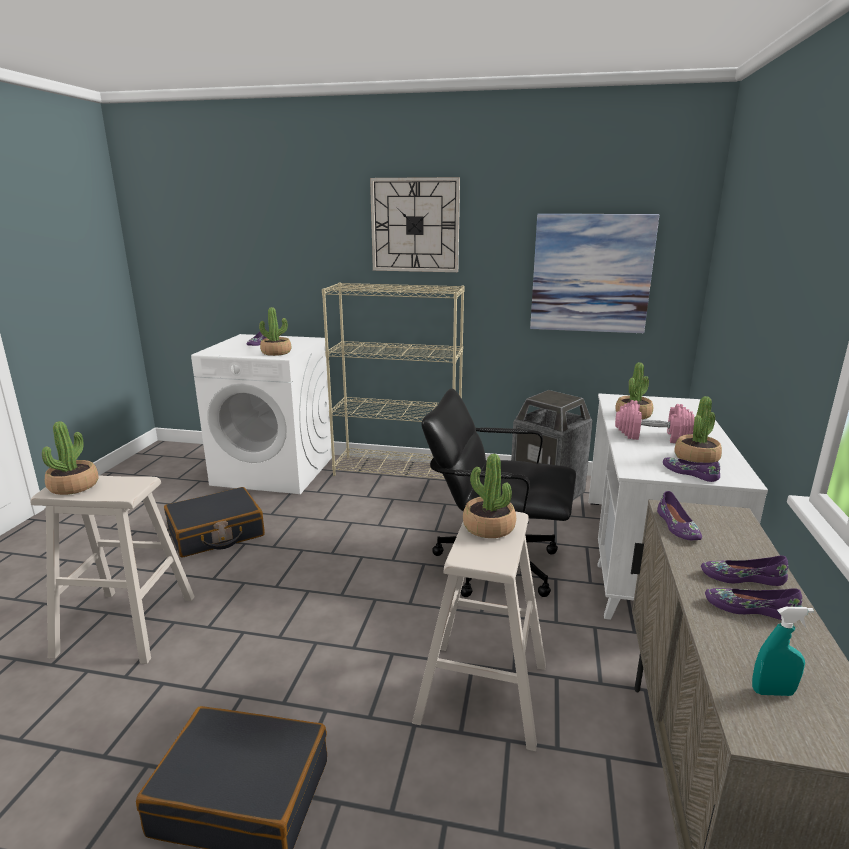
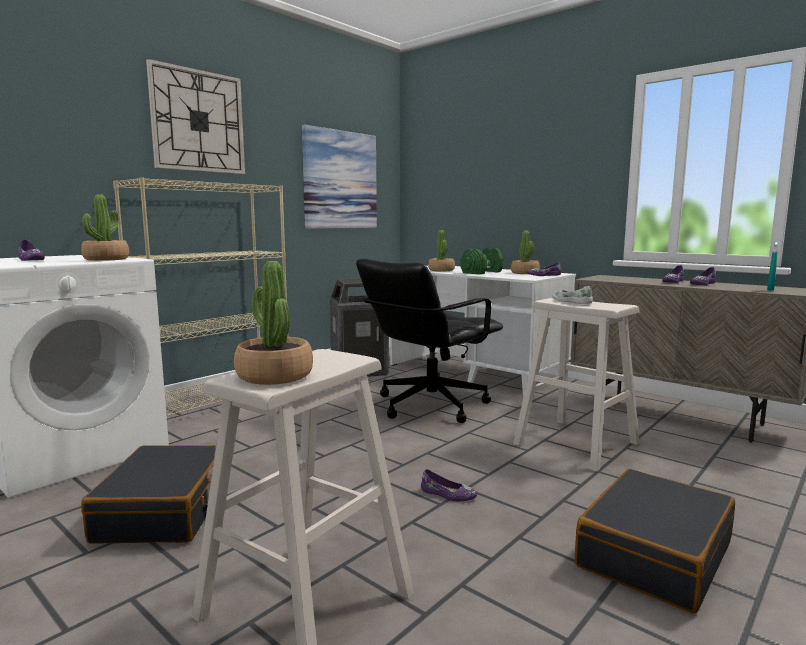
camera: 60 degrees left, 10 degrees down
potted plant [463,454,516,538] -> white shoe [552,286,593,304]
pink dumbbell [615,400,694,443] -> green dumbbell [460,248,503,274]
purple shoe [657,491,702,540] -> purple shoe moved to [421,469,478,501]

